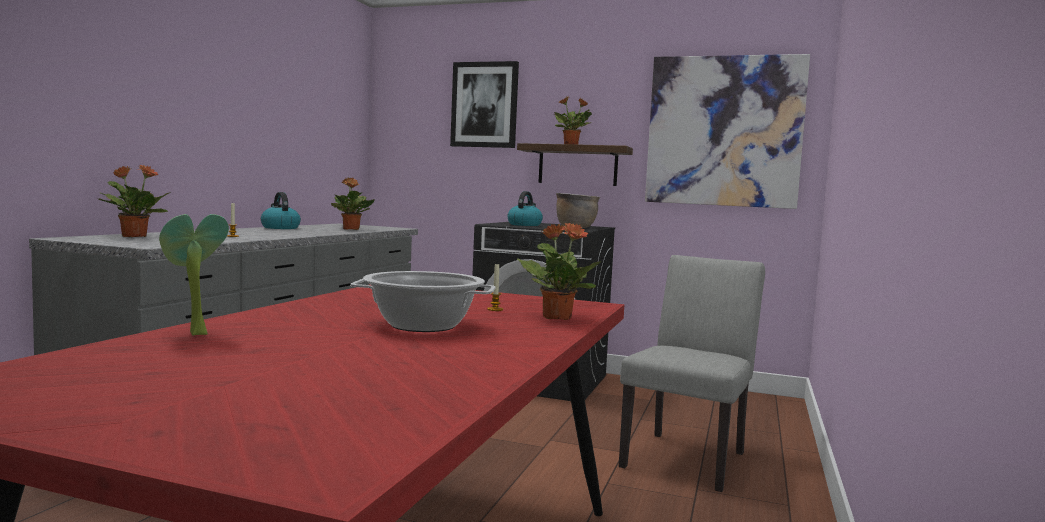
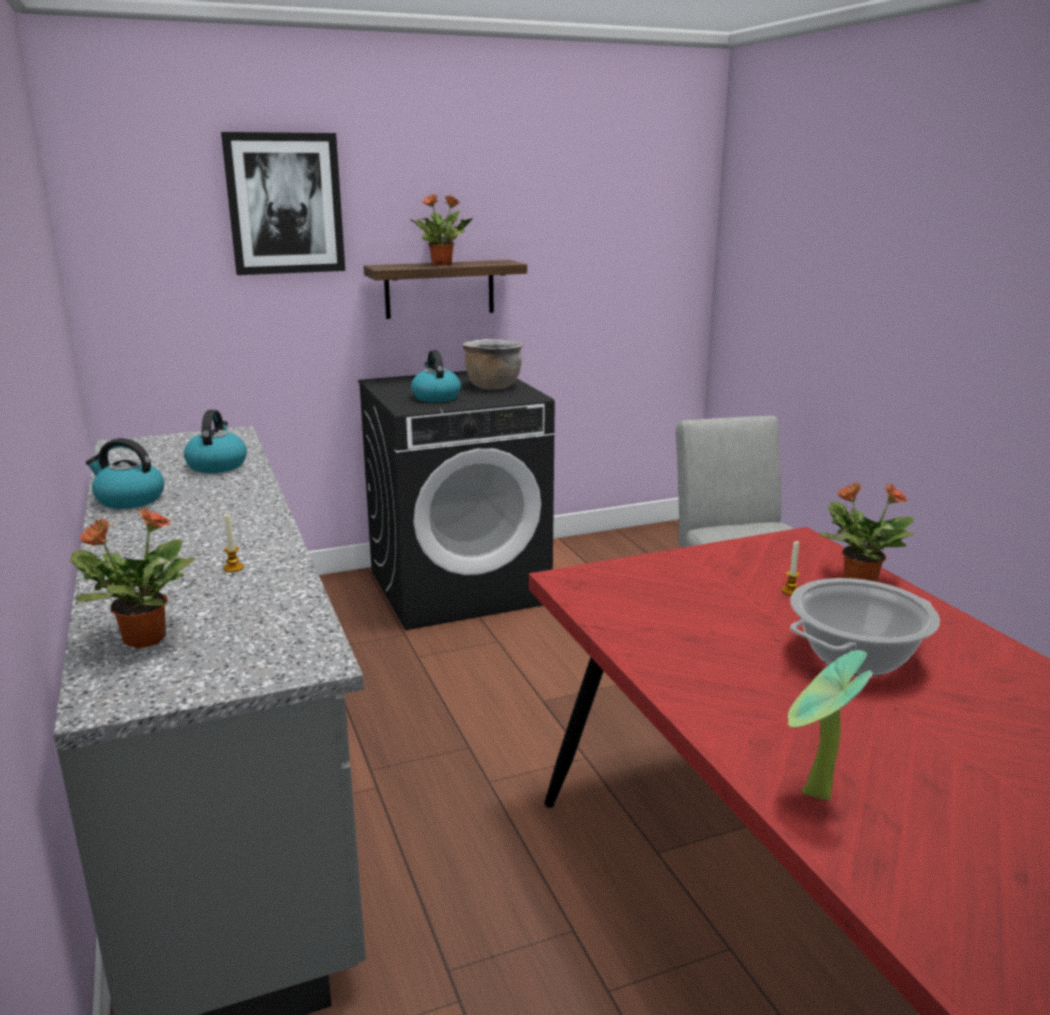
camera: 40 degrees left, 15 degrees up
potted plant [331,178,374,230] -> kettle [184,410,247,473]
picture [645,54,810,209] -> none

